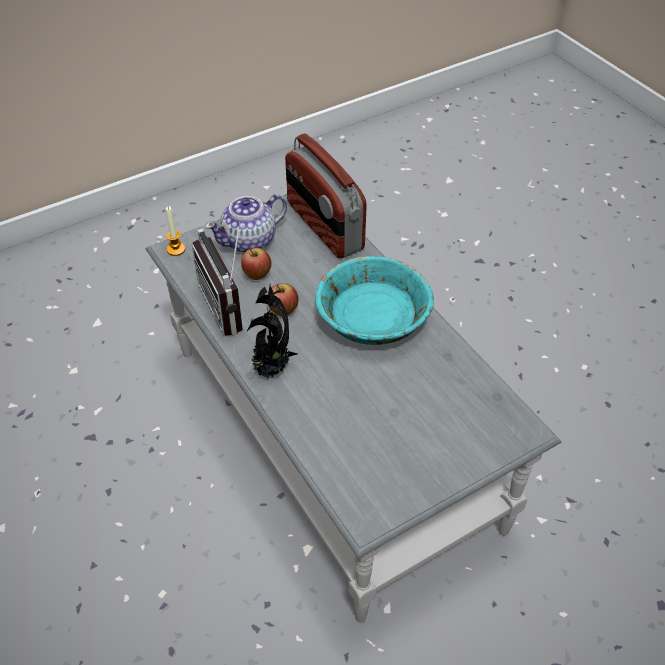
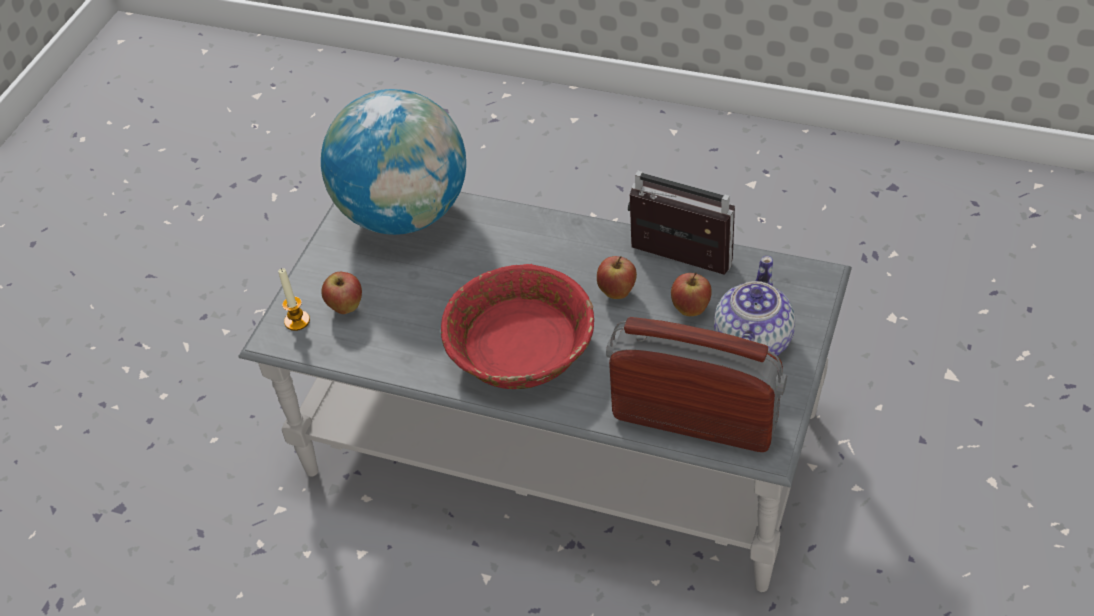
camera: 145 degrees right, 0 degrees up
candle [166,206,185,256] -> candle moved to [278,268,310,331]
potted plant [247,283,297,378] -> none
turquoise bowl [315,256,434,345] -> red bowl [441,264,594,389]
none -> globe [321,89,466,235]
none -> apple [321,272,362,314]

